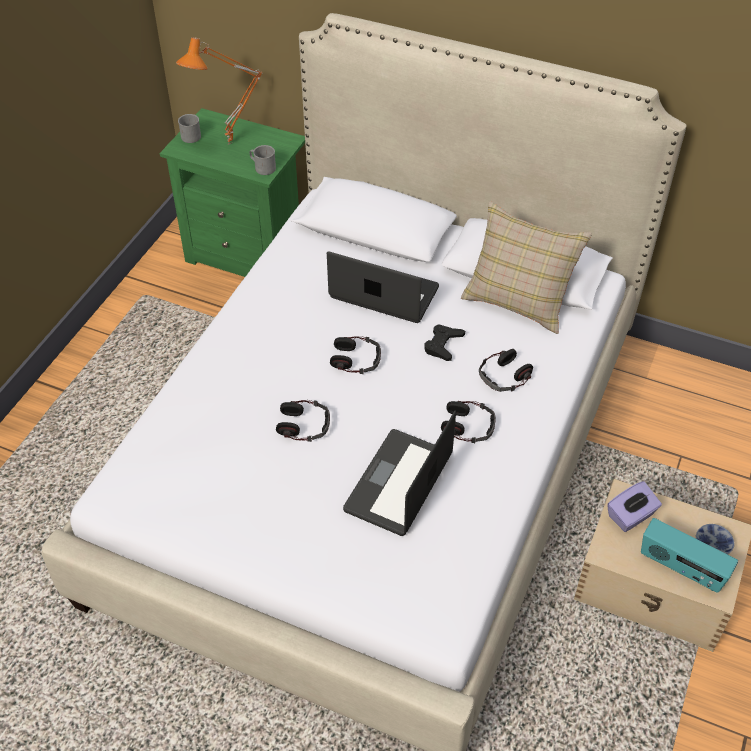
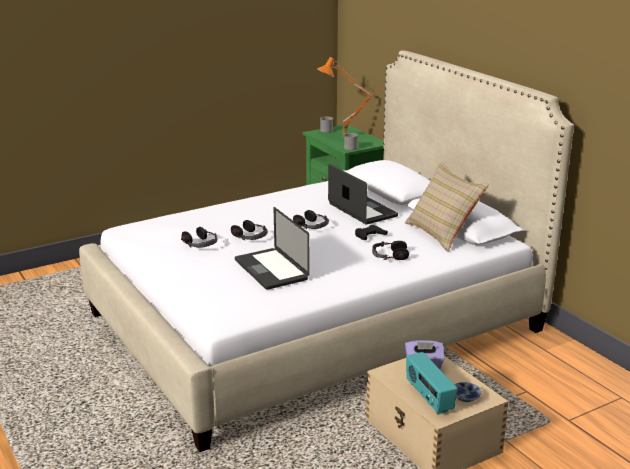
camera: 35 degrees right, 25 degrees down
laptop [343,410,456,536] -> laptop turned 90 degrees counterclockwise [235,207,309,290]
headphones [441,401,496,443] -> headphones moved to [181,227,217,248]

